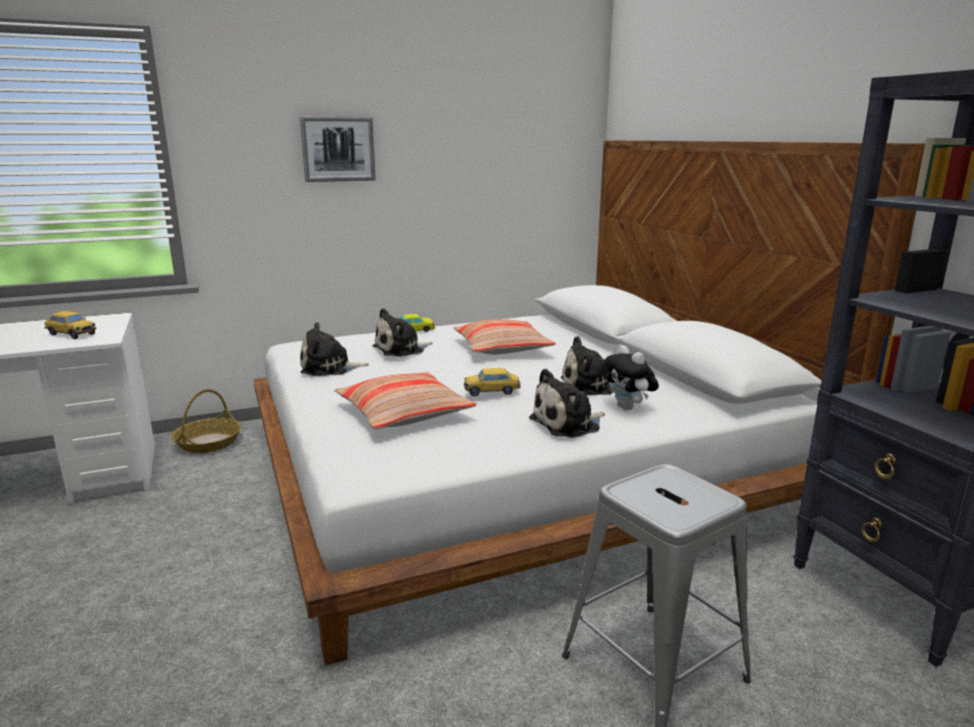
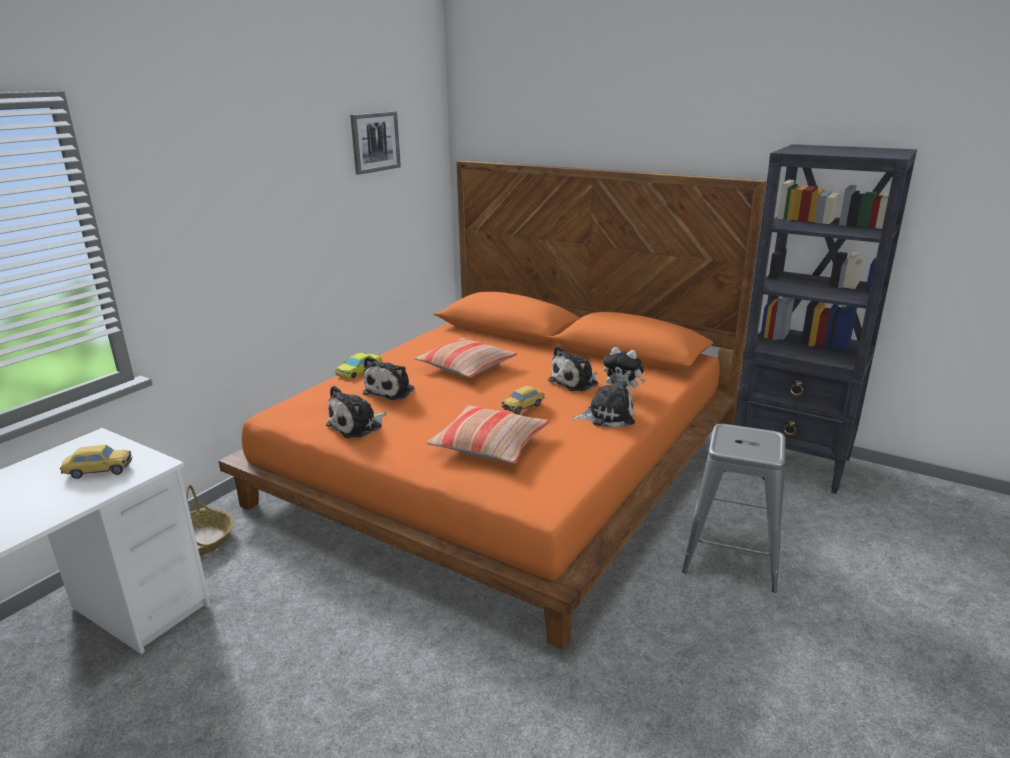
camera: 35 degrees left, 5 degrees up
white bed [254,140,925,665] -> orange bed [219,160,766,650]
picture [300,117,376,182] -> picture moved to [350,111,401,175]
plush toy [529,369,605,438] -> plush toy turned 120 degrees counterclockwise [571,375,635,428]

